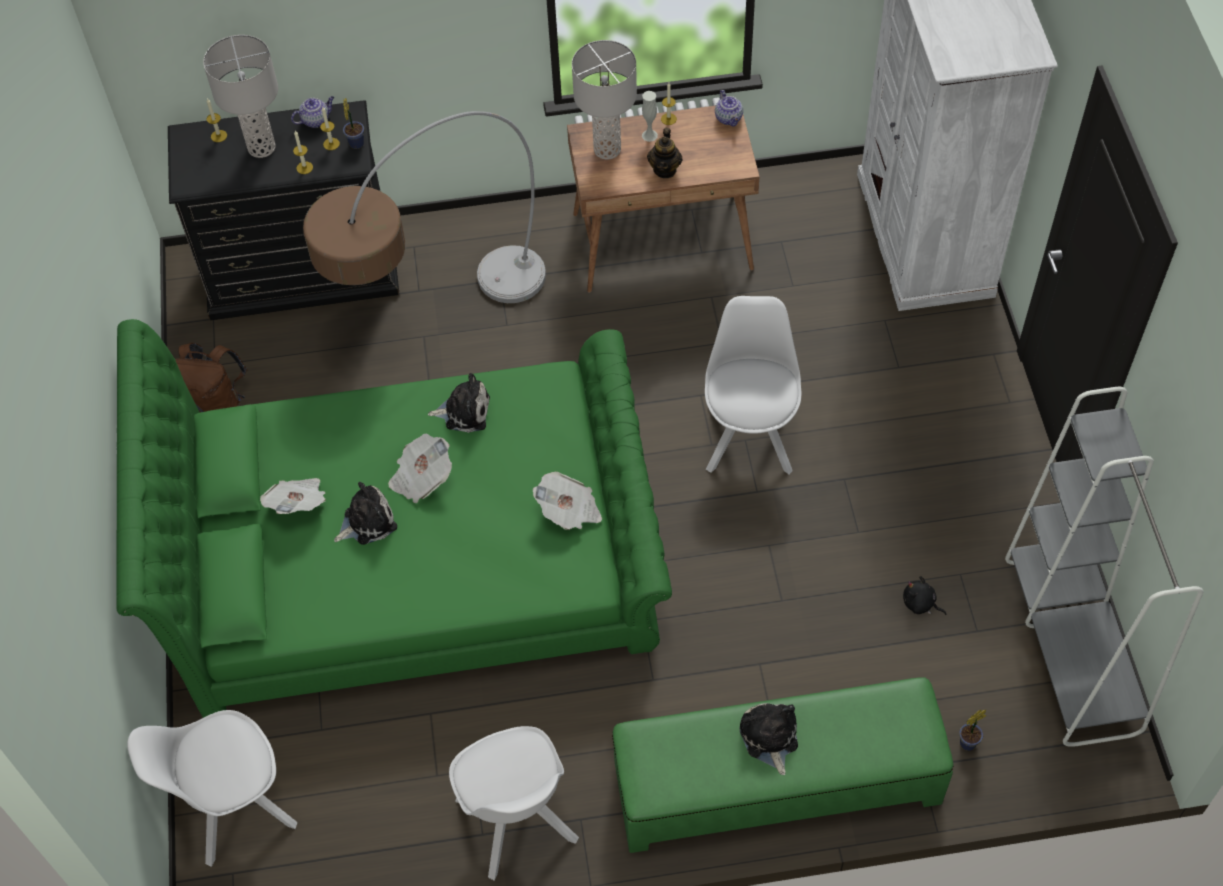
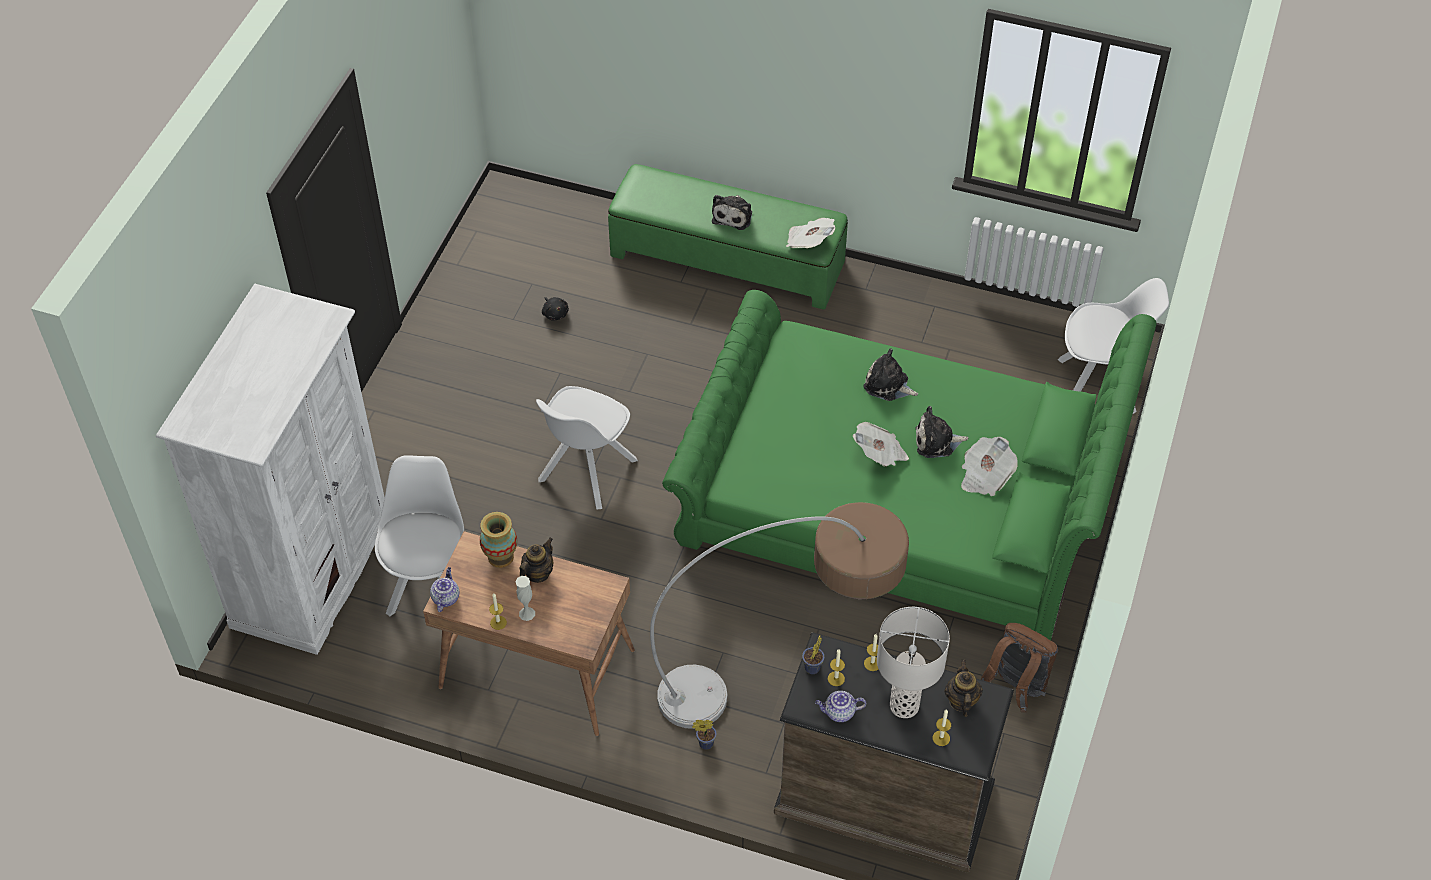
camera: 155 degrees left, 5 degrees down
plush toy [428,373,490,433] -> plush toy moved to [863,348,918,401]
white chair [449,726,579,881] -> white chair moved to [375,455,464,616]
newspaper [533,472,602,530] -> newspaper moved to [786,218,835,248]
white table lamp [572,40,637,159] -> none
potted plant [959,710,986,751] -> potted plant moved to [692,720,717,750]
grey clothes rack [1005,387,1204,747] -> none
none -> vase [480,512,517,568]
none -> teapot [944,659,983,717]

